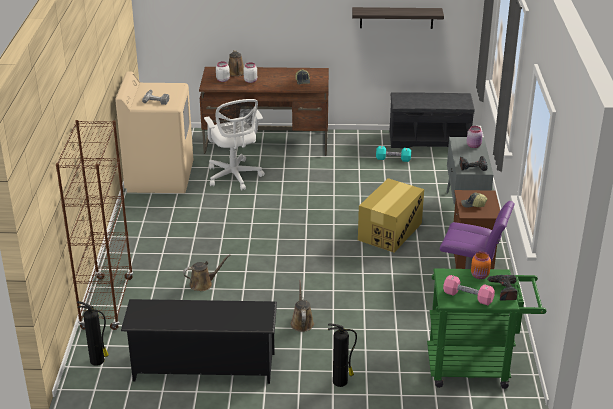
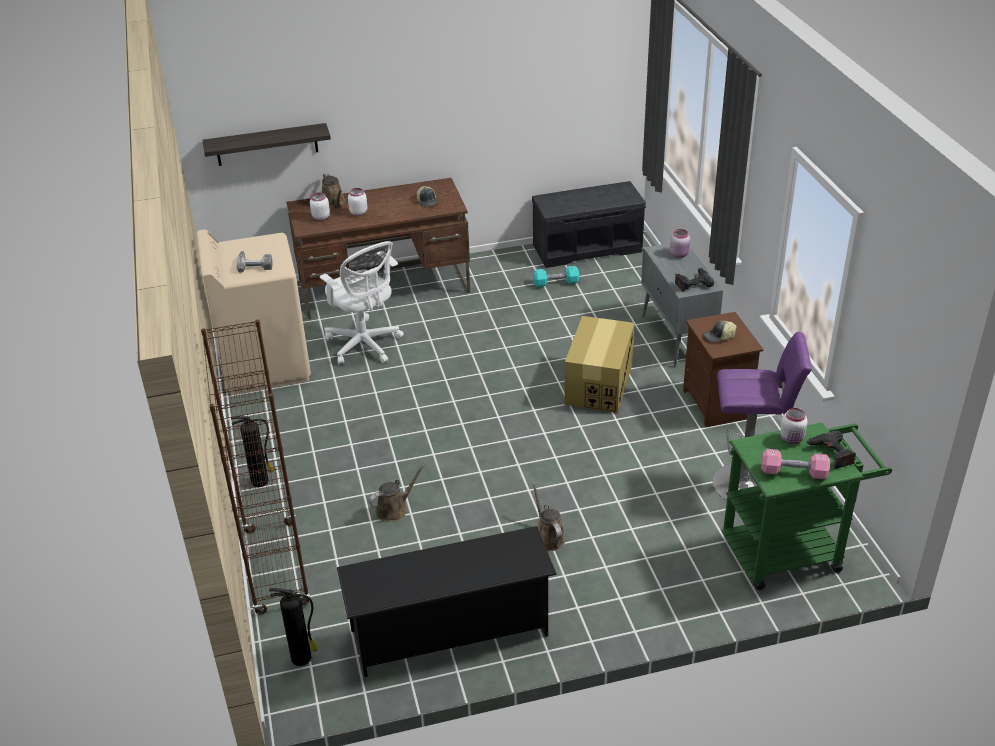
camera: 15 degrees left, 5 degrees up
fire extinguisher [328,323,357,387] -> fire extinguisher moved to [231,416,274,487]
shelf [352,7,444,29] -> shelf moved to [202,123,331,166]
orange jar [471,251,491,279] -> white jar [780,408,807,444]

